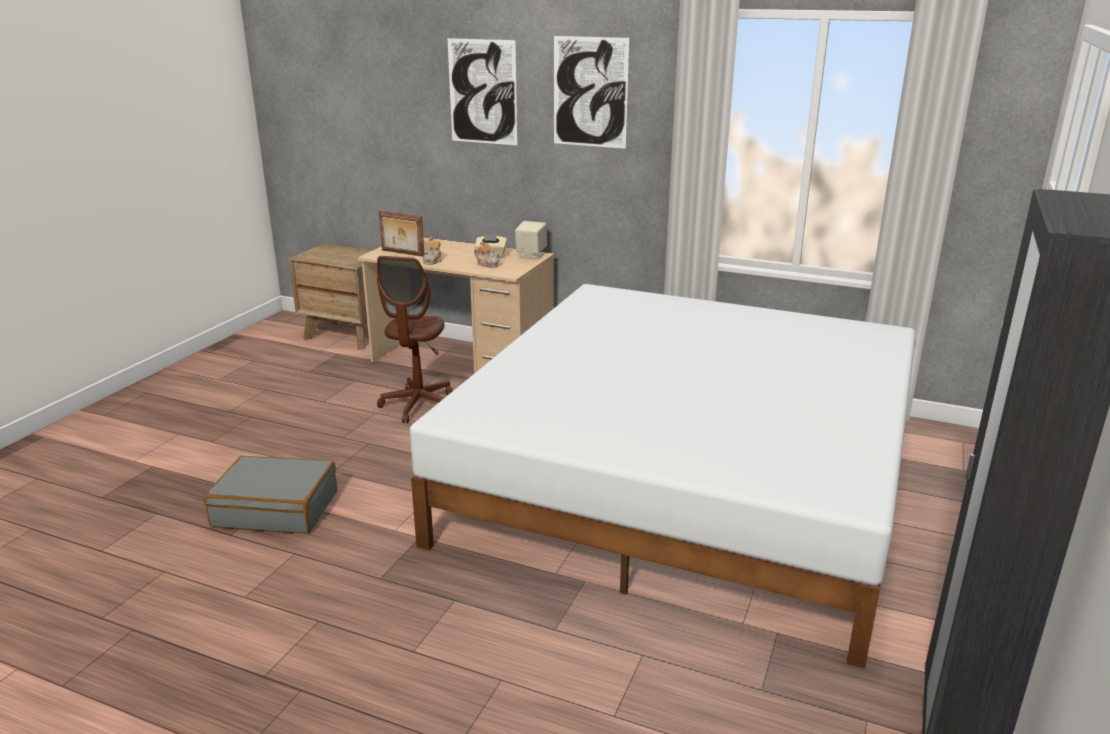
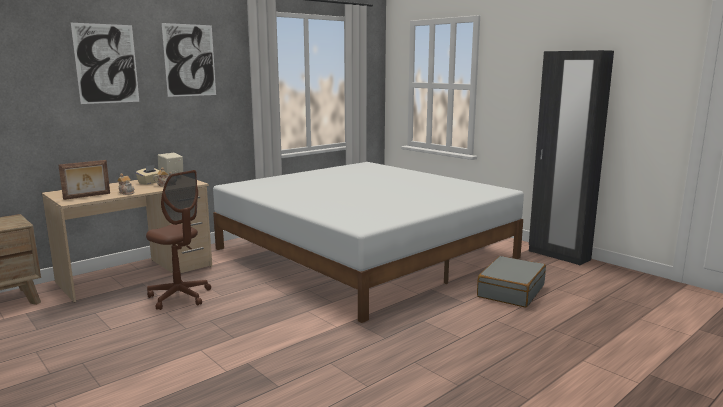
camera: 65 degrees left, 10 degrees down
grey suitcase [204,456,337,534] -> grey suitcase moved to [477,256,546,308]

